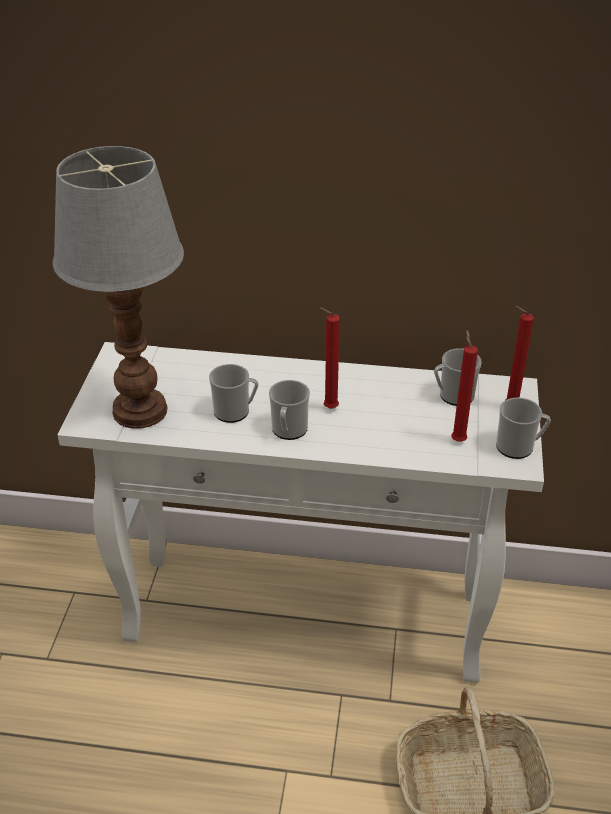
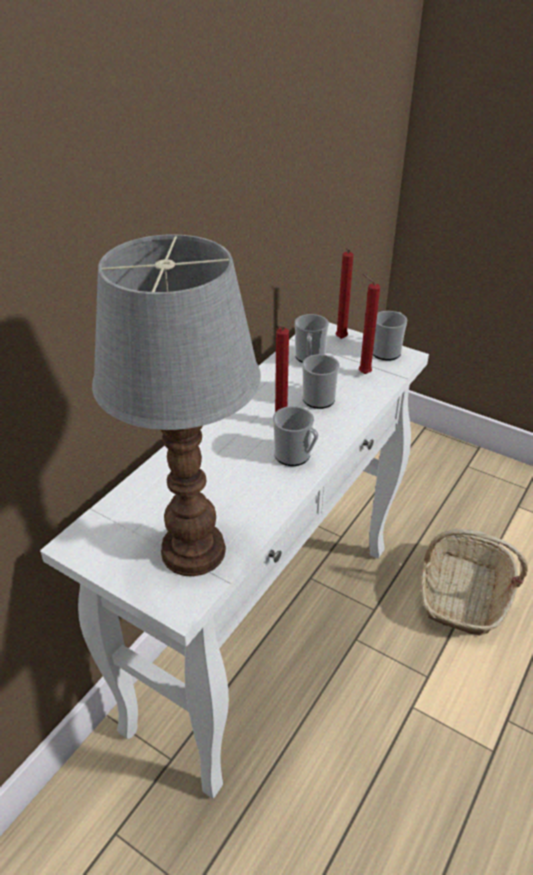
camera: 65 degrees left, 0 degrees up
mug [209,364,258,423] -> mug moved to [302,354,339,409]

